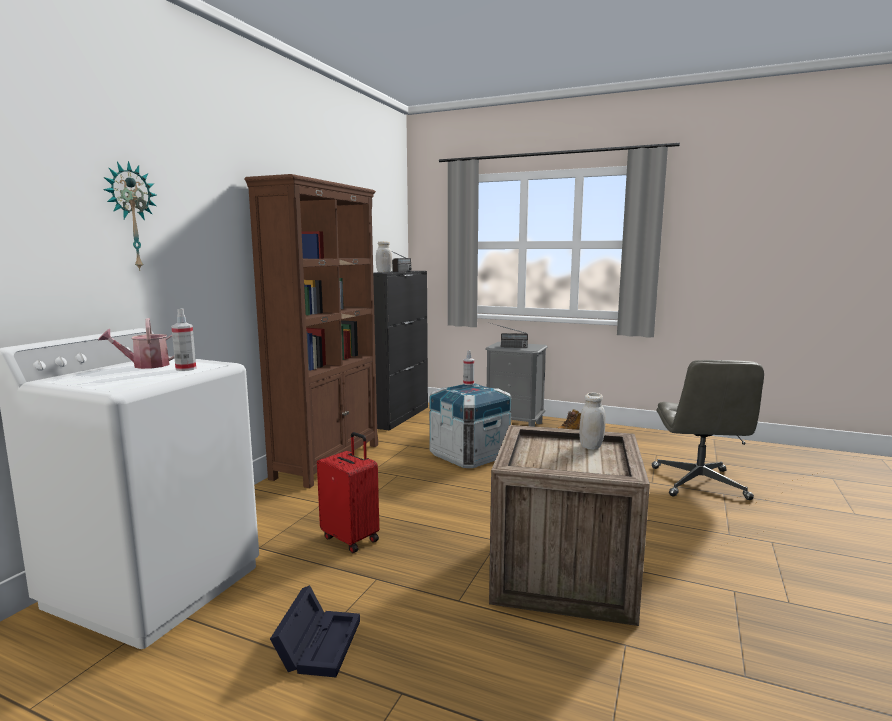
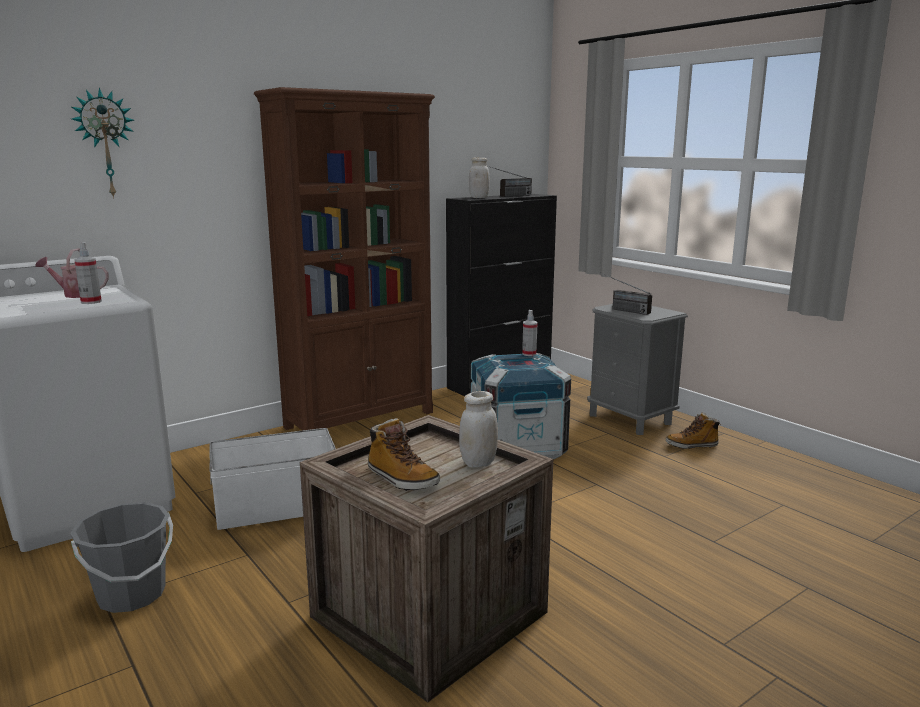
camera: 30 degrees right, 5 degrees up
black storage box [270,585,360,678] -> grey bucket [71,502,173,613]
red suitcase [317,432,379,553] -> white storage box [209,428,336,530]
grey office chair [652,360,764,500] -> none
none -> boot [368,418,440,491]

